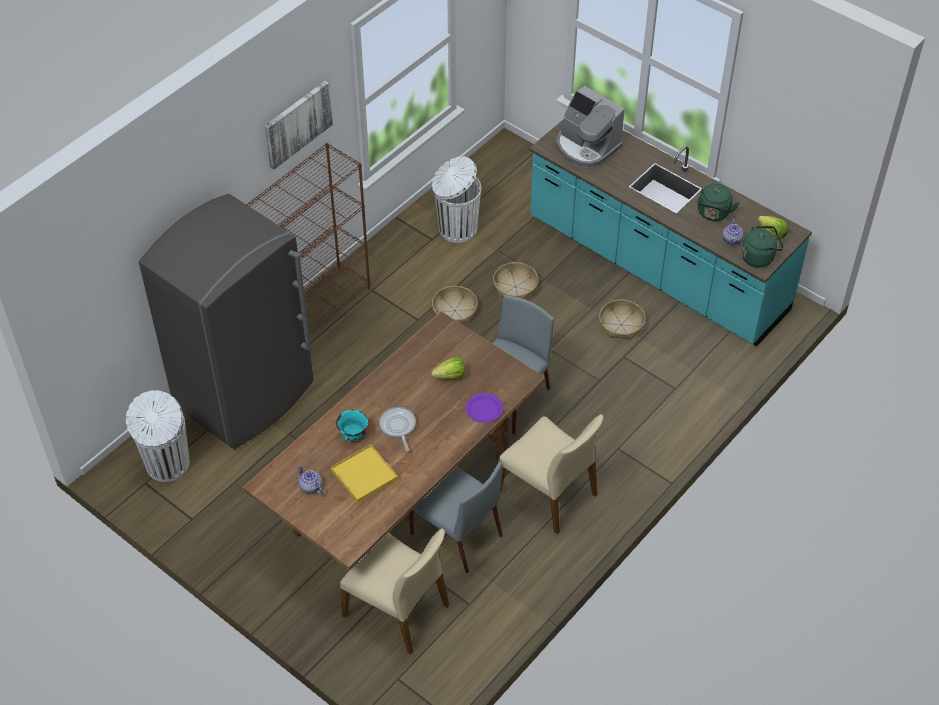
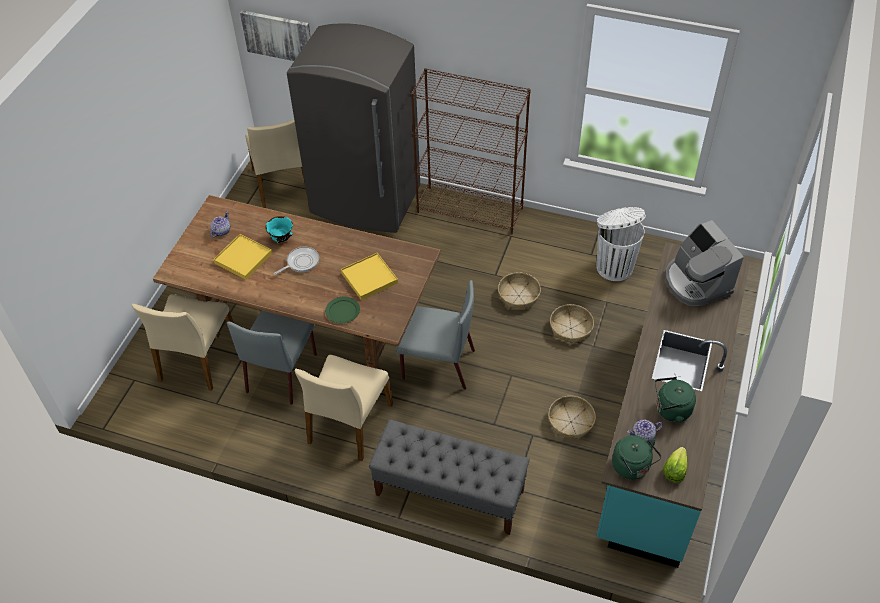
camera: 70 degrees right, 0 degrees up
white trash can [126,390,190,482] -> beige chair [245,119,305,208]
picture [264,81,333,170] -> picture moved to [240,11,311,61]
lettuce [431,357,466,379] -> yellow tray [341,253,398,300]
purple plate [466,393,503,423] -> green plate [325,297,360,323]
coffee machine [556,86,625,168] -> coffee machine turned 45 degrees counterclockwise [665,220,744,306]
none -> grey bench [369,419,530,535]

